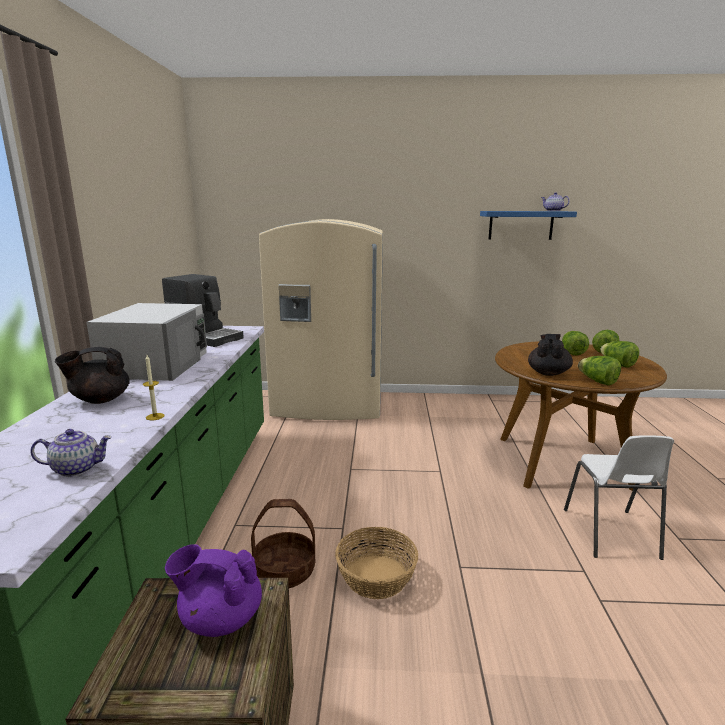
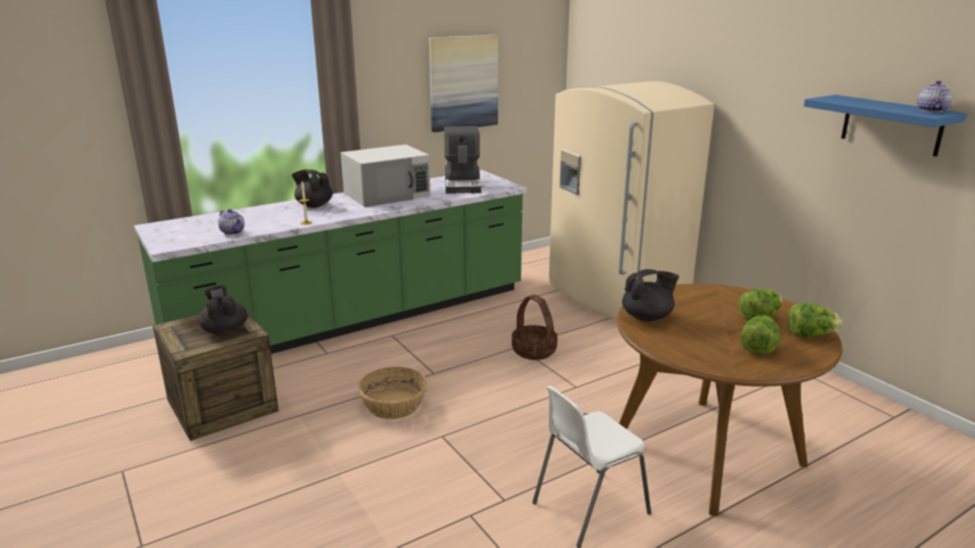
camera: 55 degrees right, 5 degrees up
purple teapot [165,544,262,637] -> black teapot [199,285,248,335]
basket [251,499,315,588] -> basket moved to [512,295,558,360]
lettuce [578,356,621,385] -> none
none -> picture [429,35,498,132]

